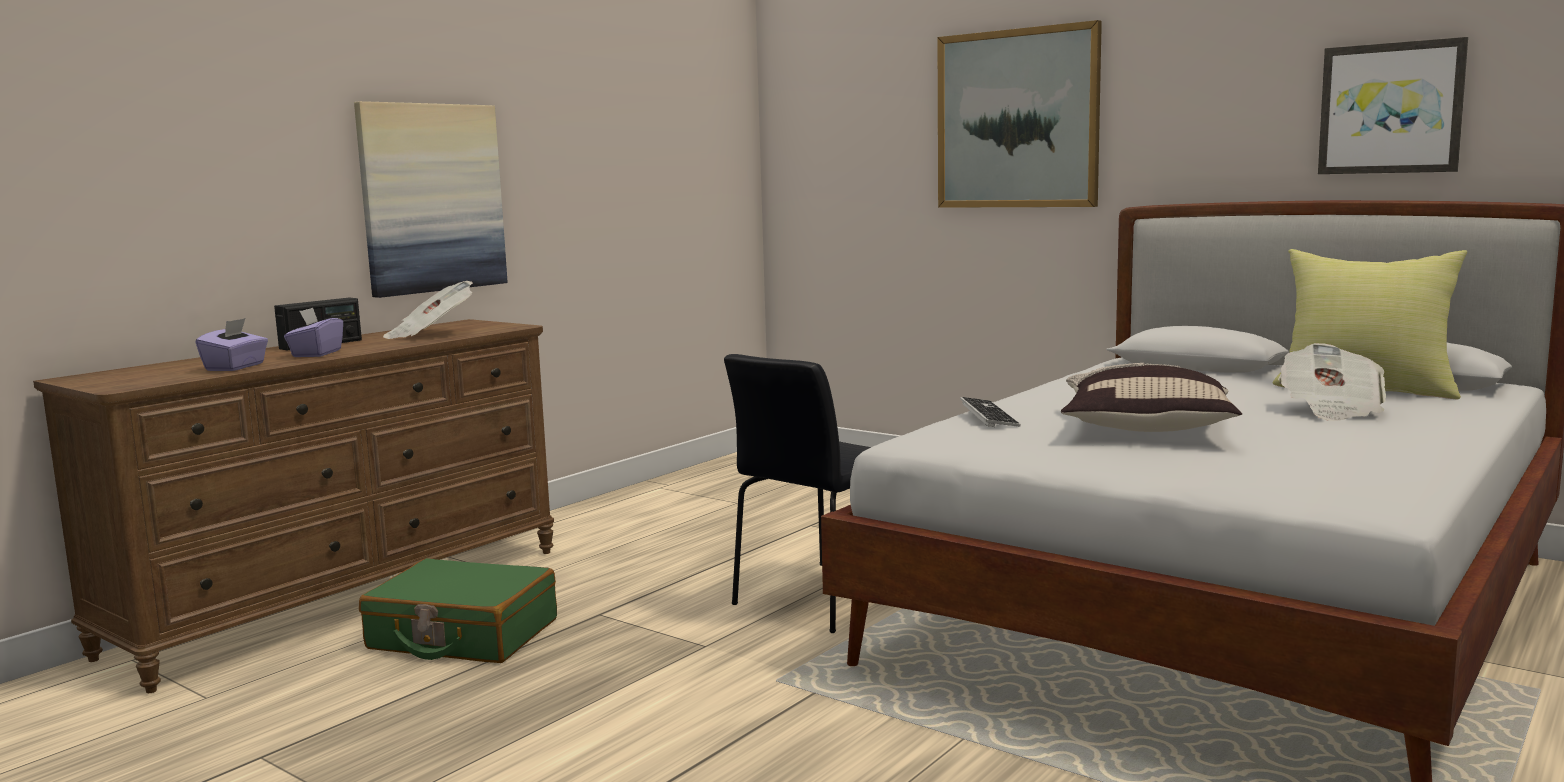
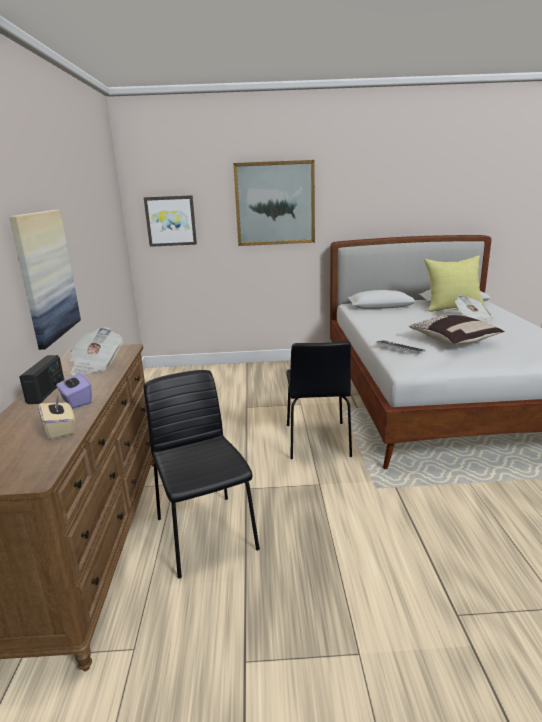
camera: 40 degrees left, 10 degrees up
purple tissue box [195,318,268,371] -> beige tissue box [38,396,75,440]
green suitcase [359,558,557,663] -> black chair [144,370,260,579]
picture [1318,37,1468,174] -> picture moved to [144,195,197,247]

